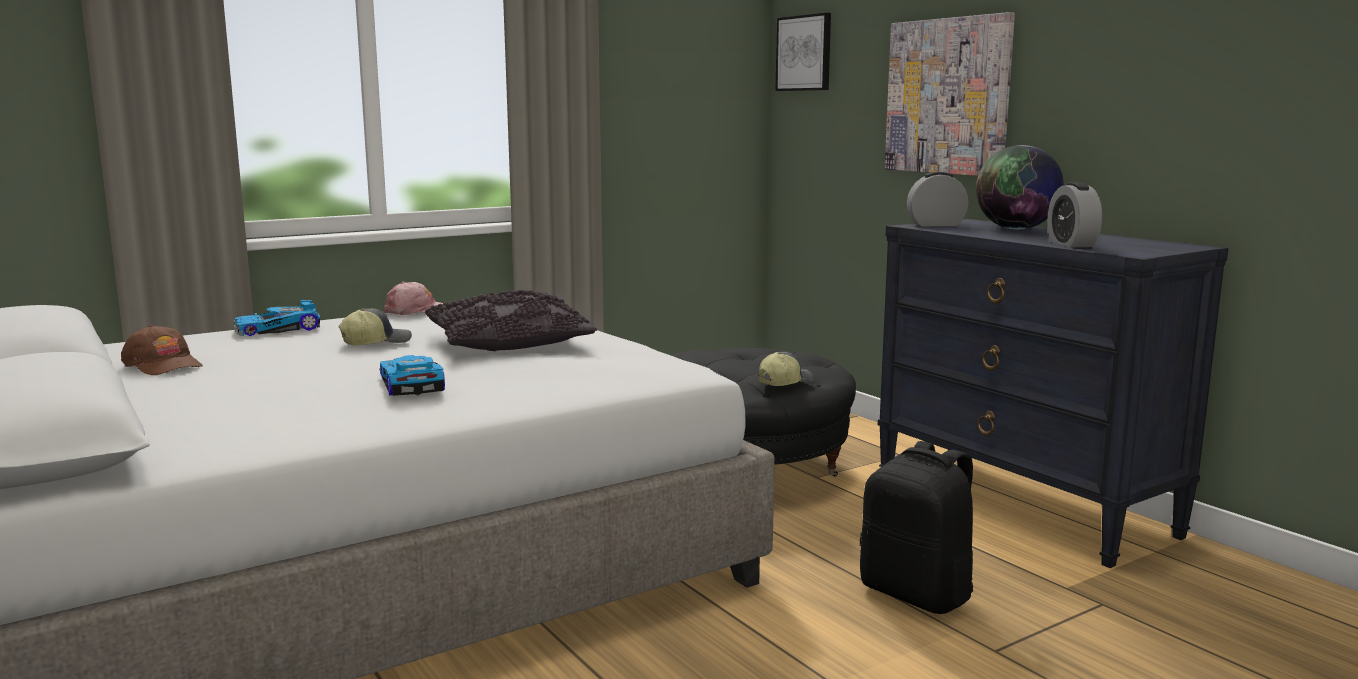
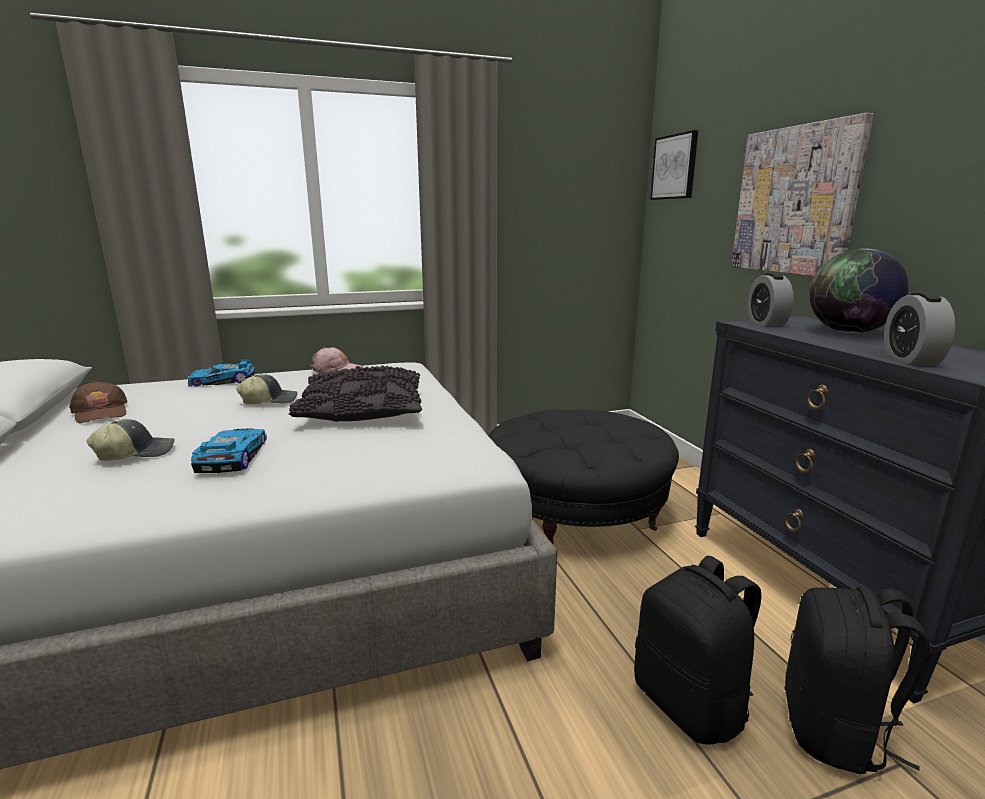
camera: 15 degrees right, 5 degrees up
cap [759,352,814,386] -> cap moved to [87,419,175,461]
alarm clock [907,172,968,226] -> alarm clock turned 105 degrees counterclockwise [748,273,793,326]
none -> black backpack [785,587,930,774]

